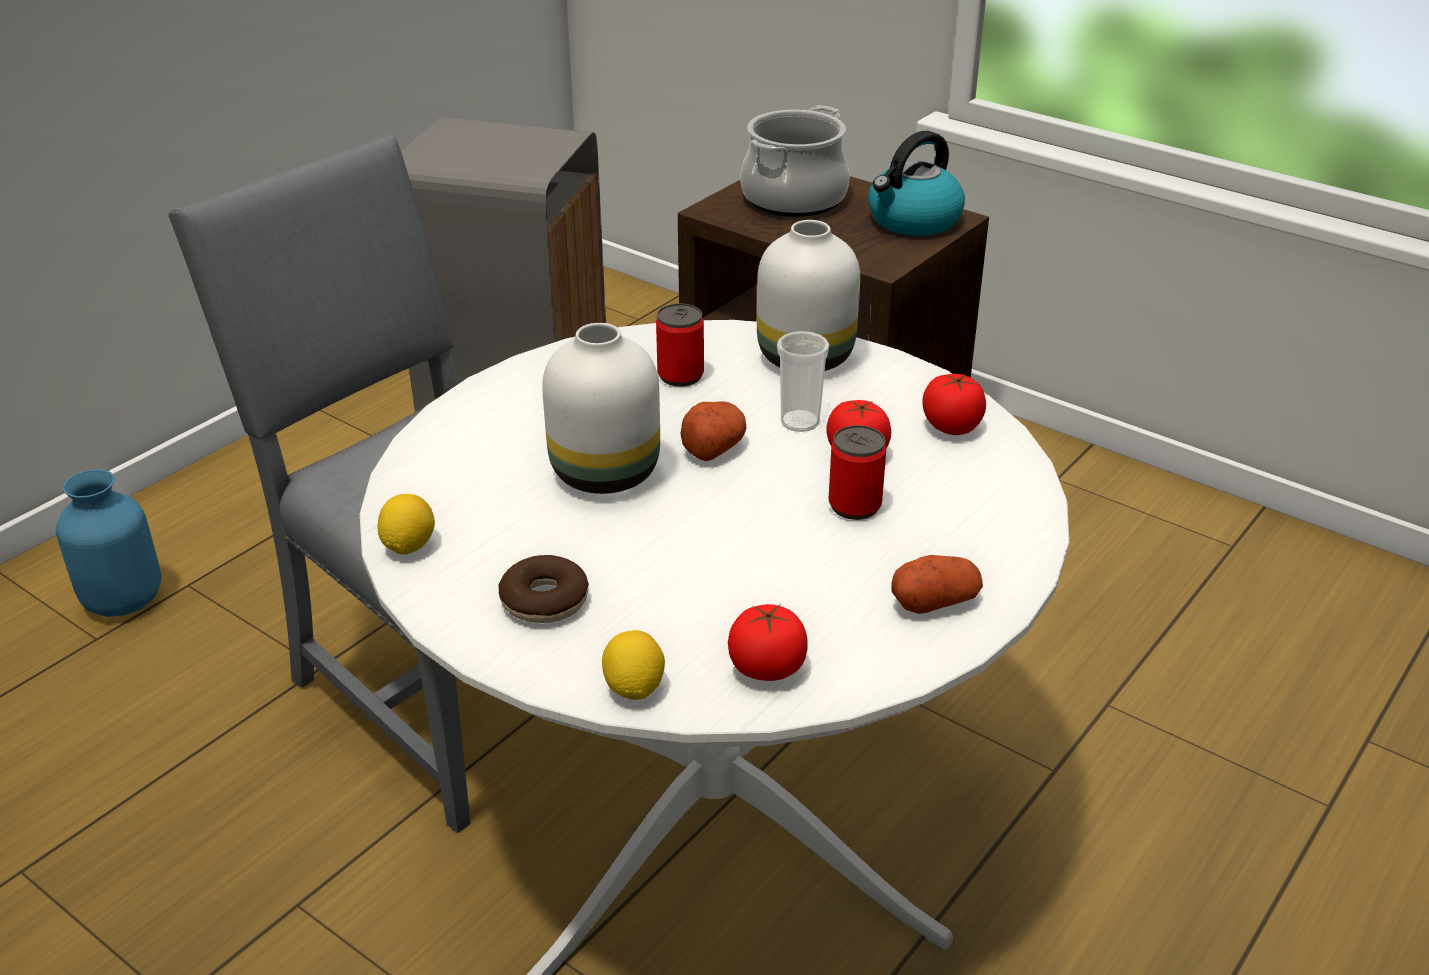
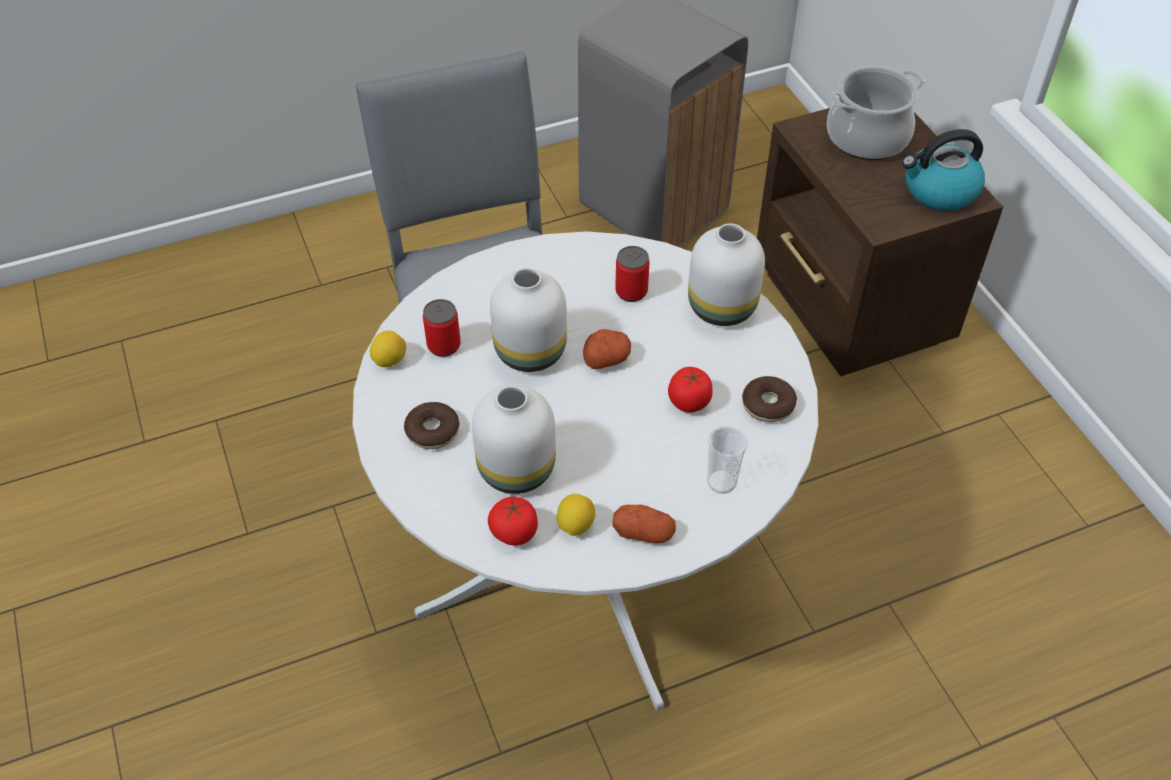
camera: 30 degrees right, 15 degrees up
blue vase [55,469,161,617] -> none
lemon [602,630,665,700] -> lemon moved to [557,494,595,536]
cup [777,331,829,432] -> cup moved to [707,426,748,494]
can [829,425,886,520] -> can moved to [423,299,461,357]
tomato [922,374,986,435] -> donut [742,376,797,422]
none -> white vase [472,385,556,494]

